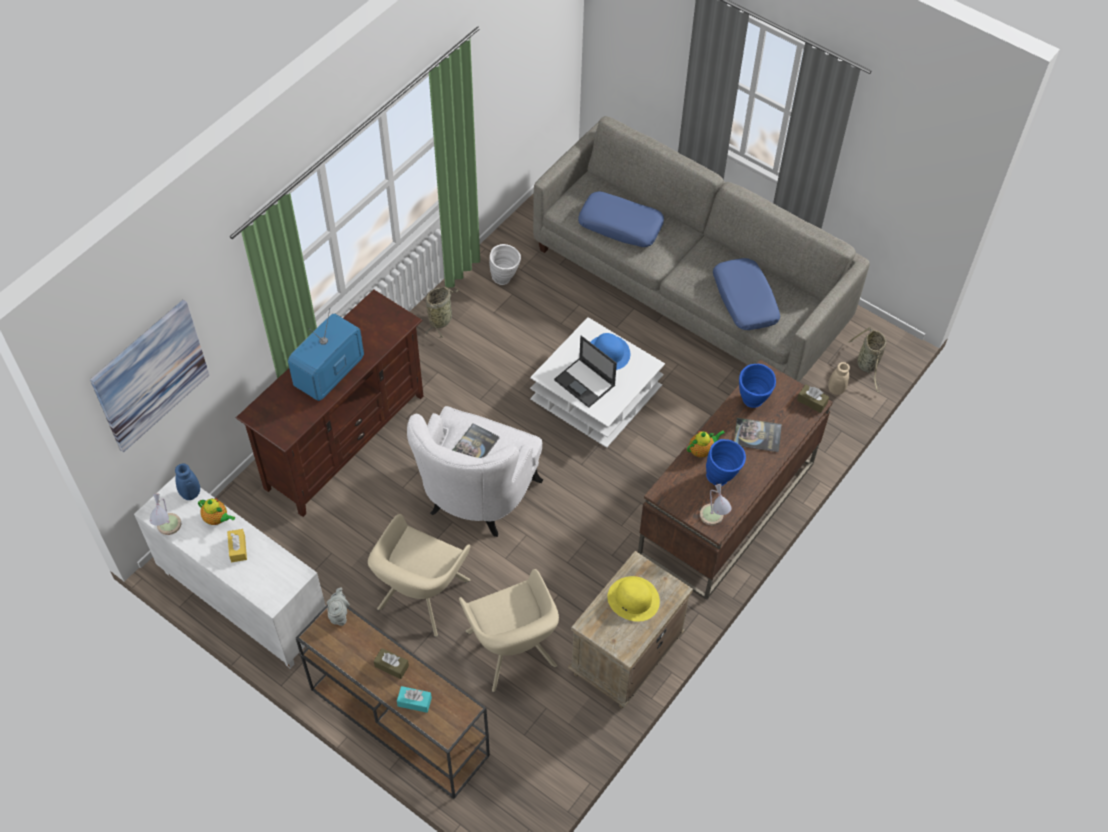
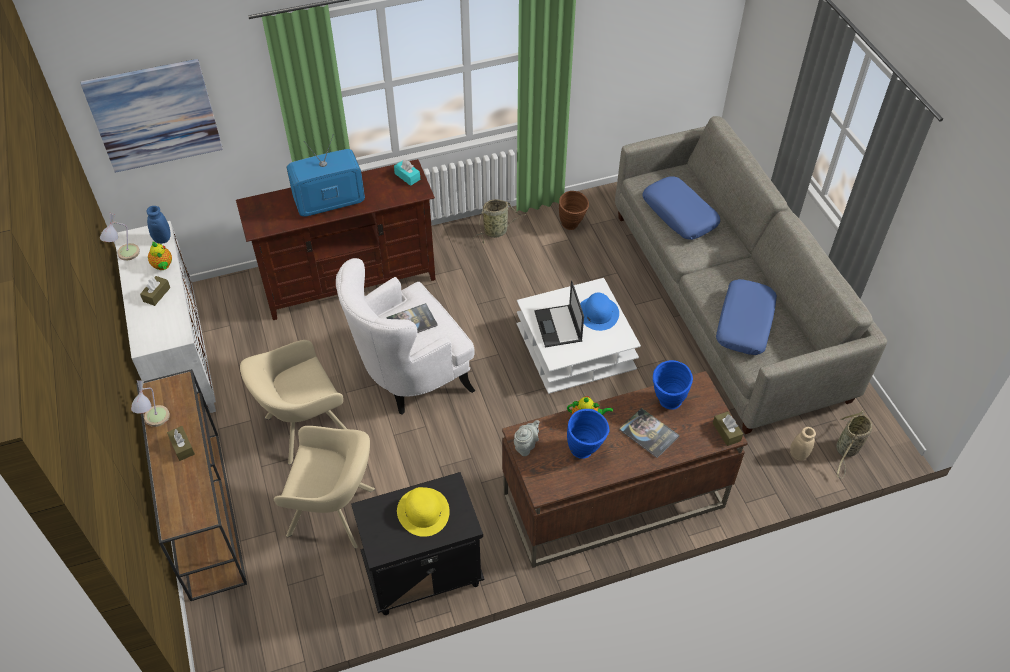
camera: 35 degrees right, 5 degrees down
yellow tissue box [227,529,247,562] -> brown tissue box [140,276,170,306]
grey teapot [326,587,350,626] -> grey teapot moved to [514,420,540,456]
turquoise tissue box [397,686,432,713] -> turquoise tissue box moved to [394,159,420,186]
beige armchair [459,569,559,692] -> beige armchair turned 90 degrees counterclockwise [274,426,375,549]
white vase [489,244,521,285] -> brown vase [559,191,589,230]
beige nightstand [568,551,693,708] -> black nightstand [351,472,485,615]
table lamp [700,484,732,526] -> table lamp moved to [131,380,170,427]

